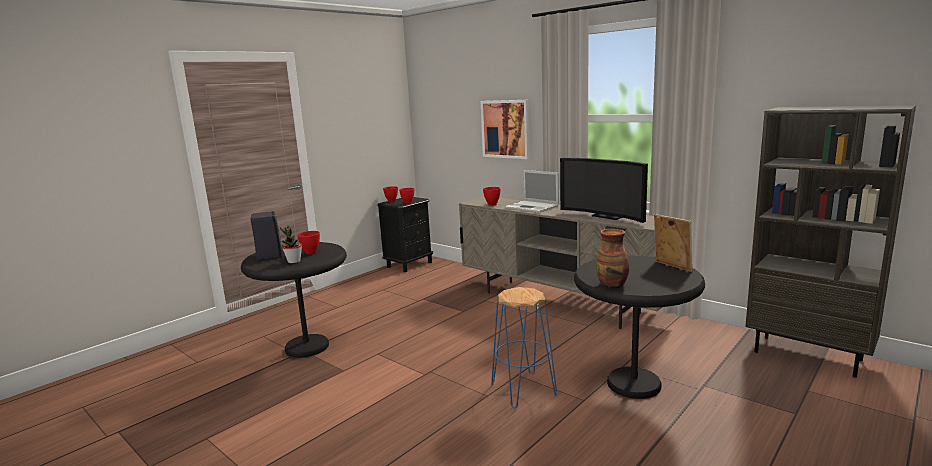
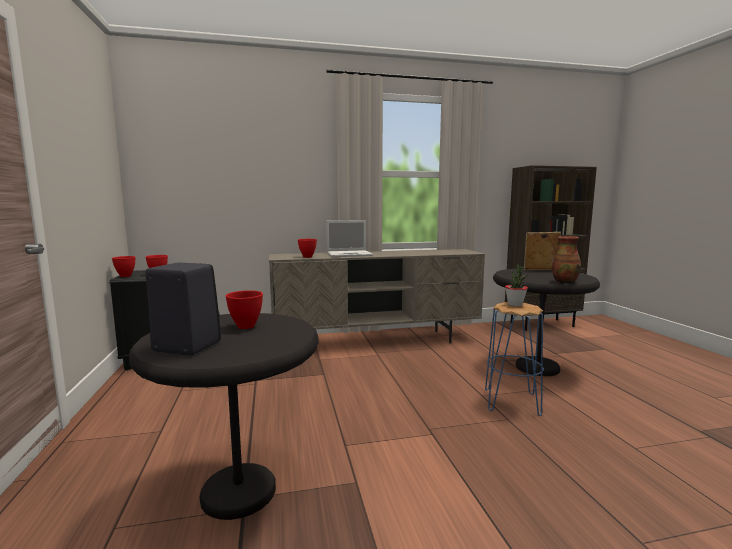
camera: 55 degrees left, 5 degrees down
potted plant [280,226,302,263] -> potted plant moved to [505,264,528,307]
picture [481,100,530,159] -> none
television [560,158,648,223] -> none

